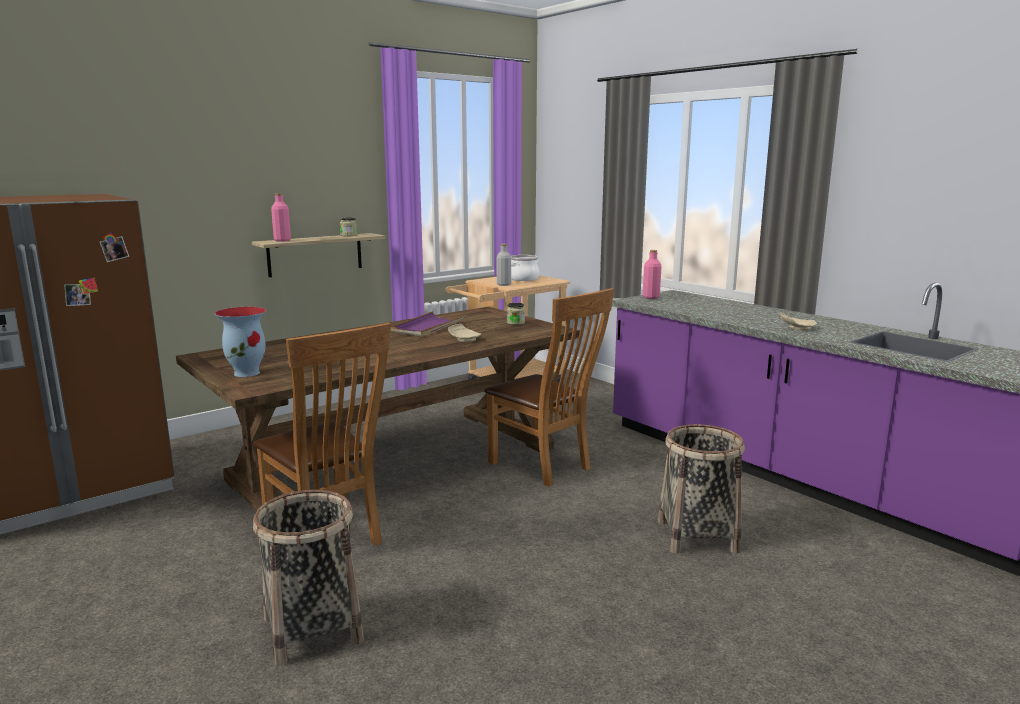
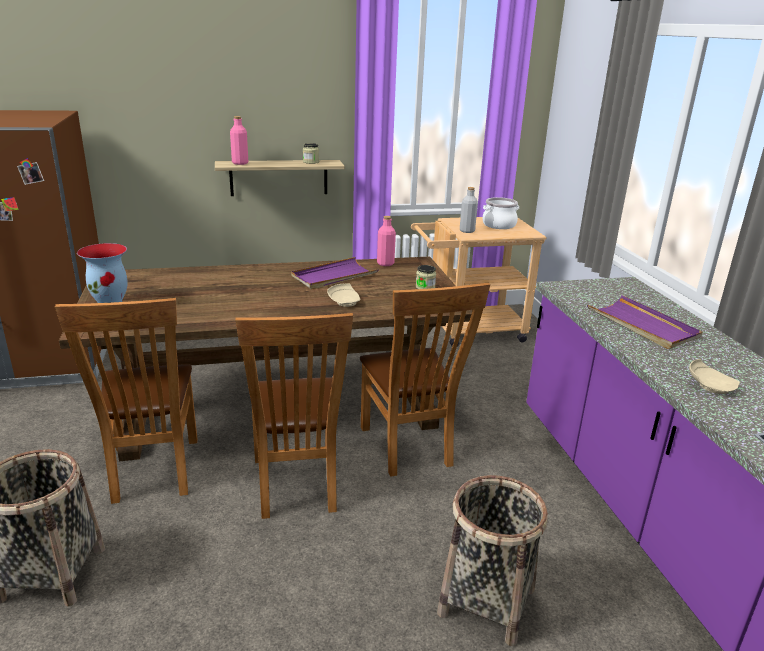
camera: 25 degrees right, 10 degrees up
pink bottle [643,250,662,299] -> pink bottle moved to [377,216,396,266]
none -> brown chair [235,313,353,519]
none -> purple tray [587,295,702,349]

